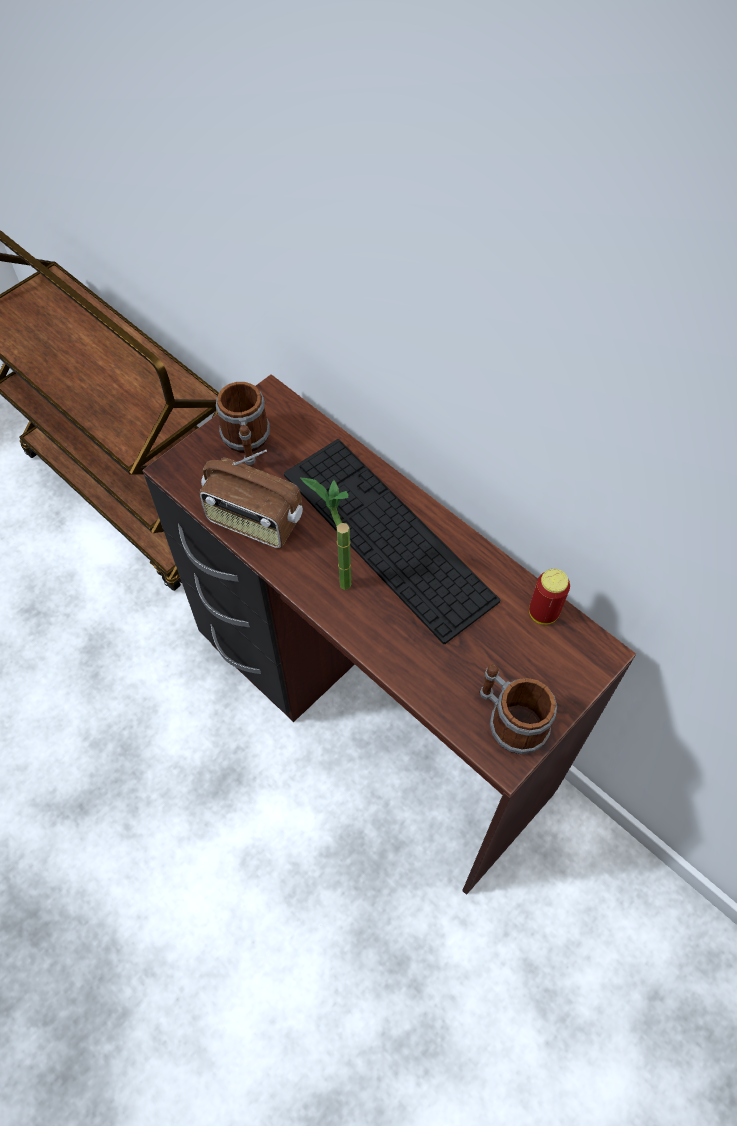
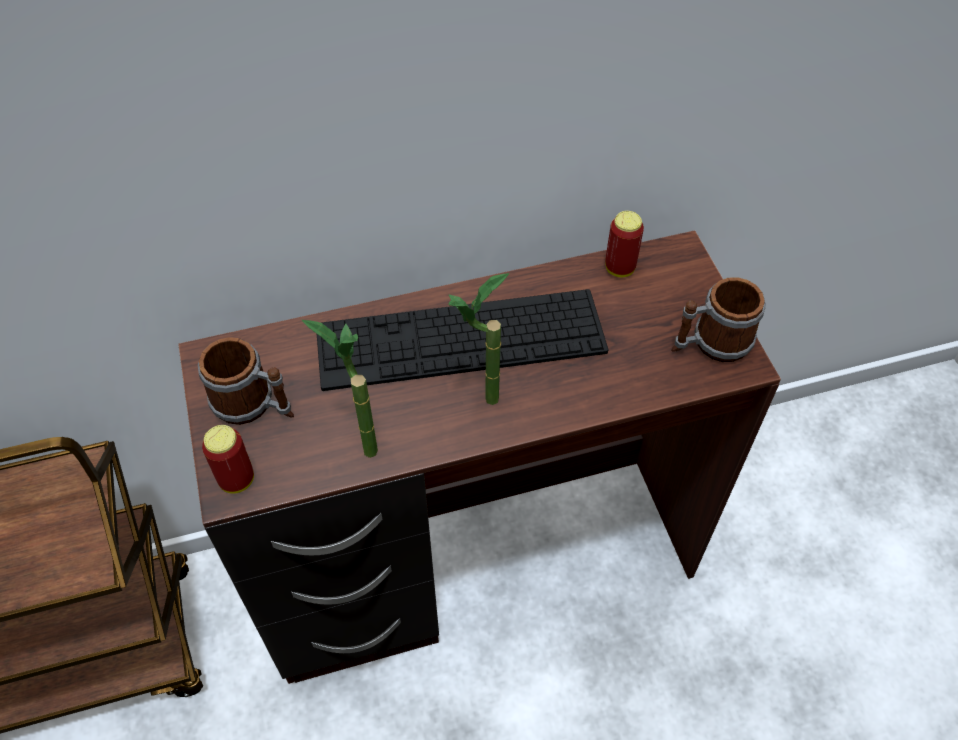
camera: 60 degrees left, 5 degrees down
radio [199,449,303,548] -> potted plant [301,320,378,458]
none -> can [202,425,254,494]

